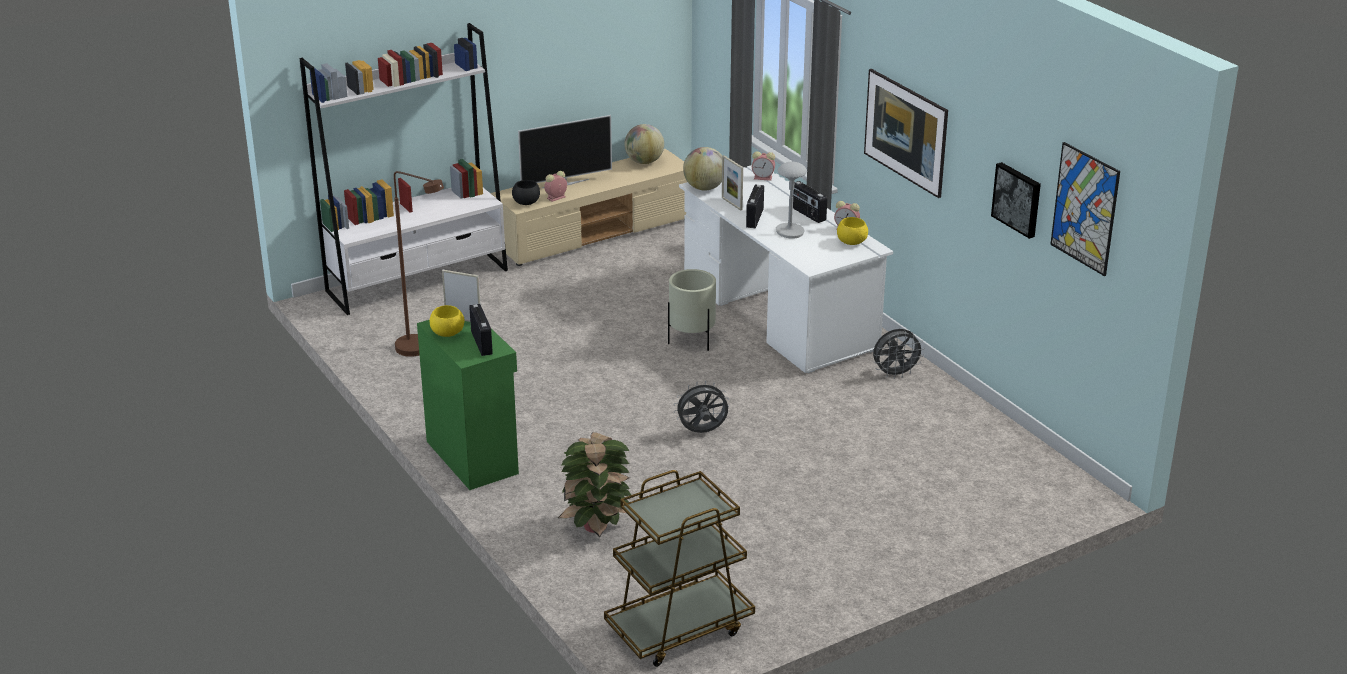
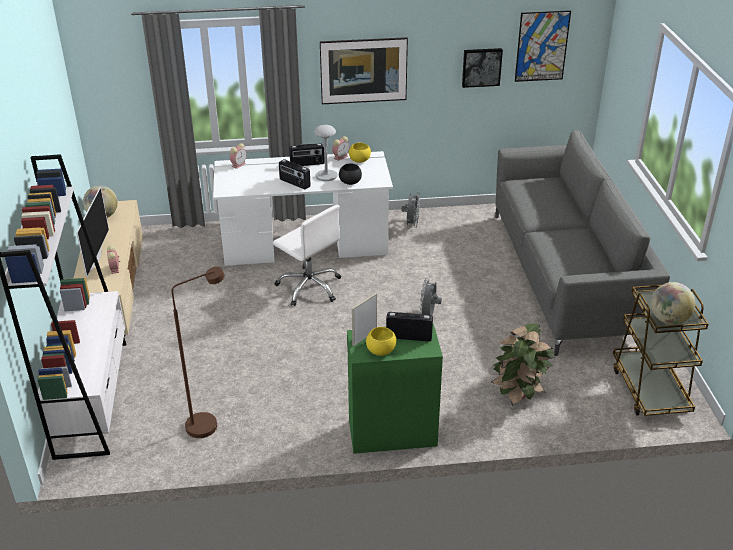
camera: 65 degrees left, 5 degrees up
black bowl [512,180,540,205] -> black bowl moved to [339,163,362,185]
beige planter [668,269,716,351] -> white office chair [273,205,341,306]
globe [683,147,722,190] -> globe moved to [651,282,696,325]
picture frame [722,155,743,211] -> none
none -> grey sofa [495,130,670,356]

